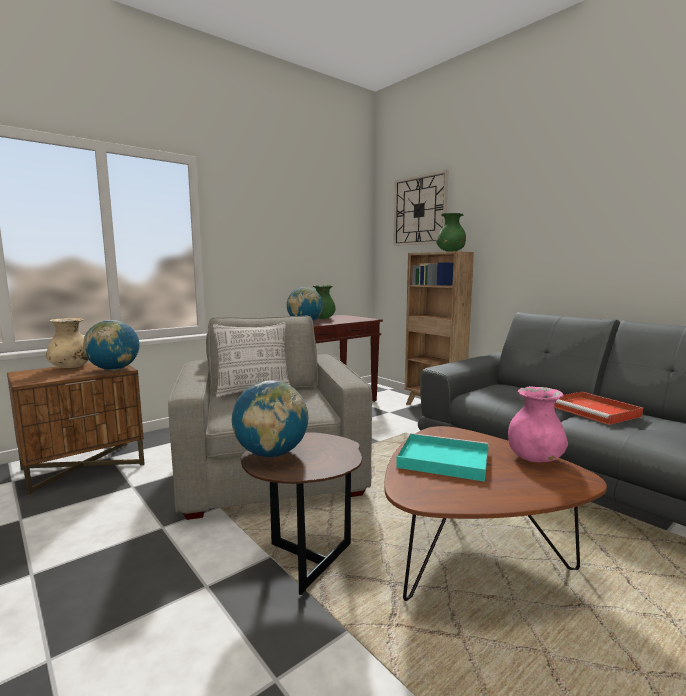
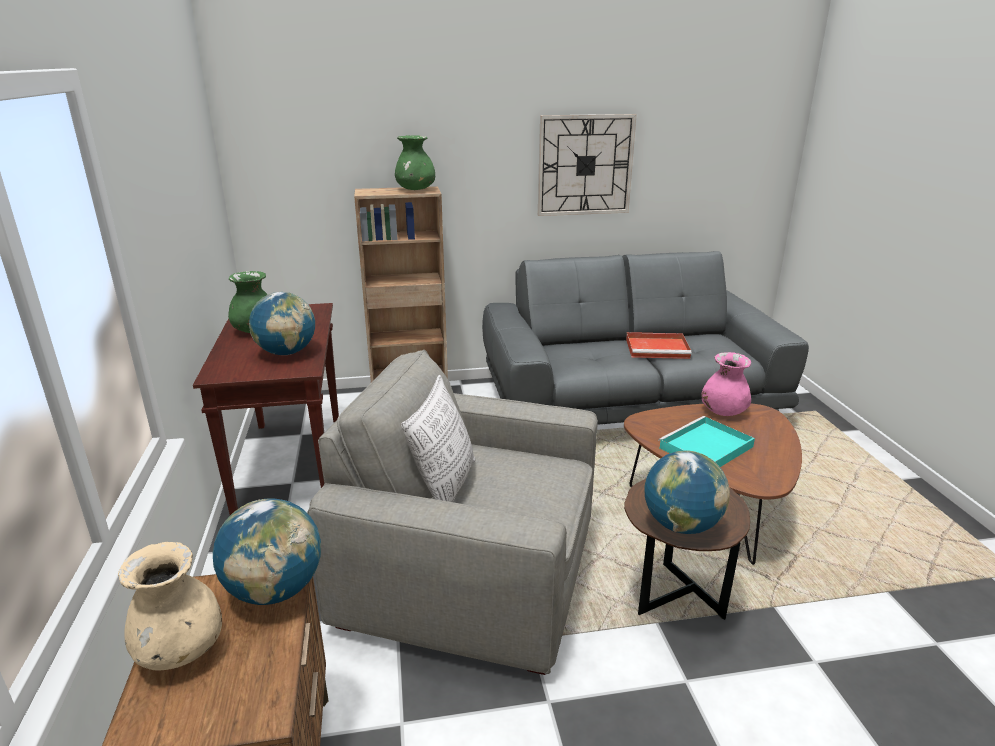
camera: 60 degrees left, 15 degrees up
wall clock [393,170,448,246] -> wall clock moved to [538,114,637,216]

